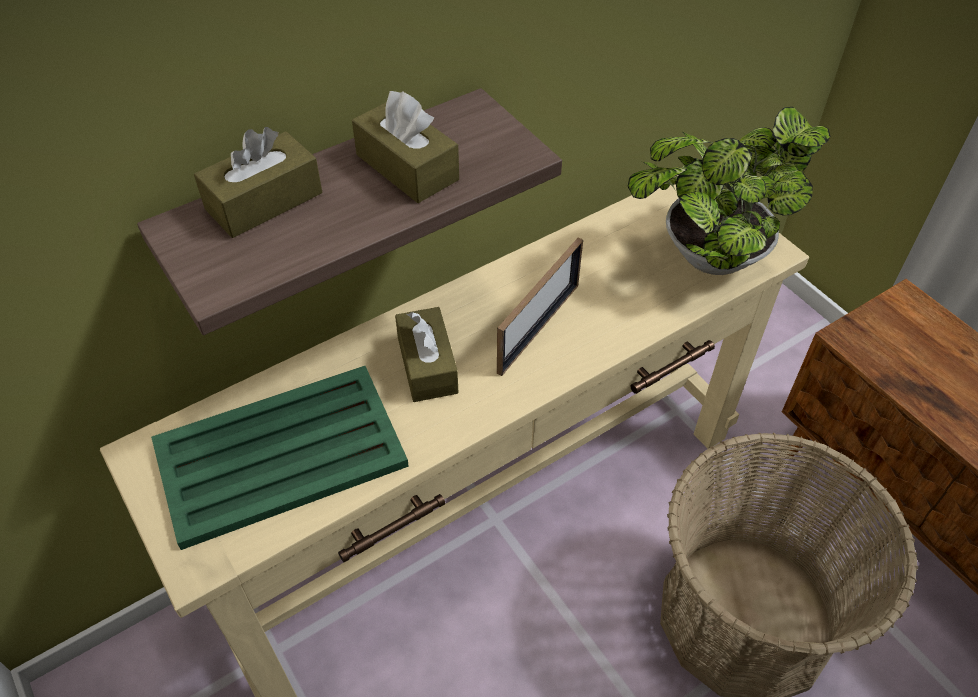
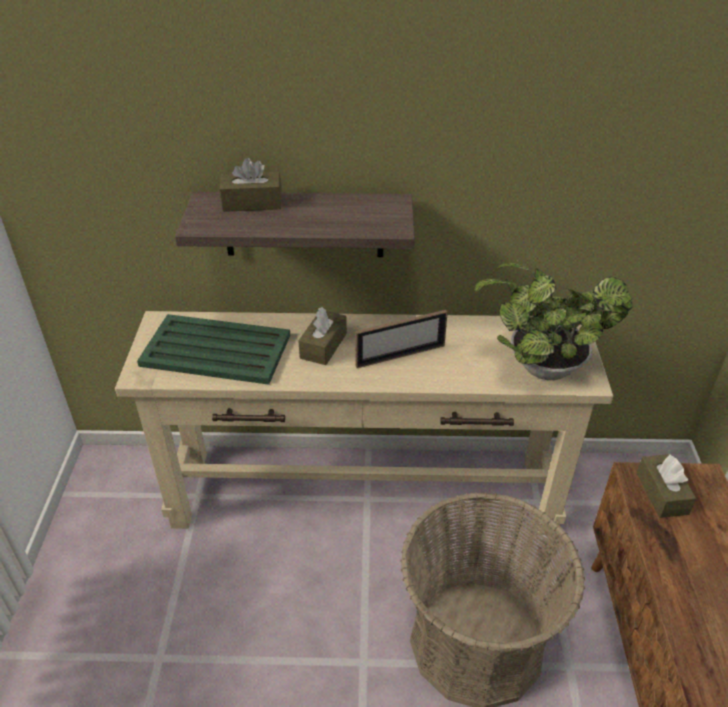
camera: 35 degrees right, 10 degrees down
brown tissue box [352,91,459,203] -> brown tissue box moved to [637,454,696,518]

